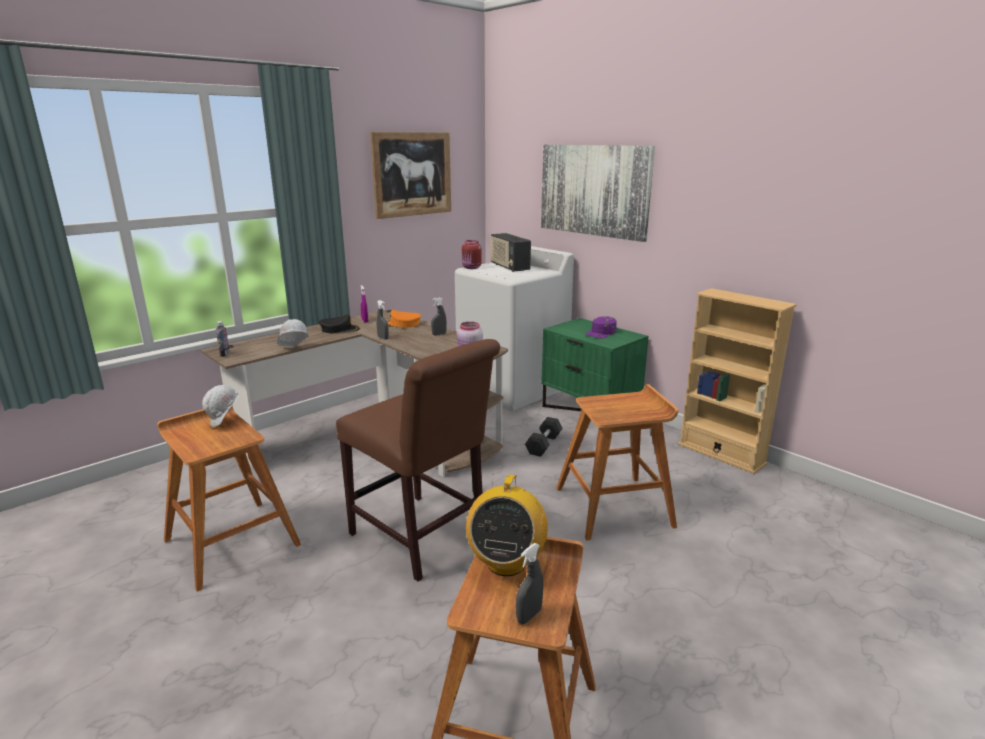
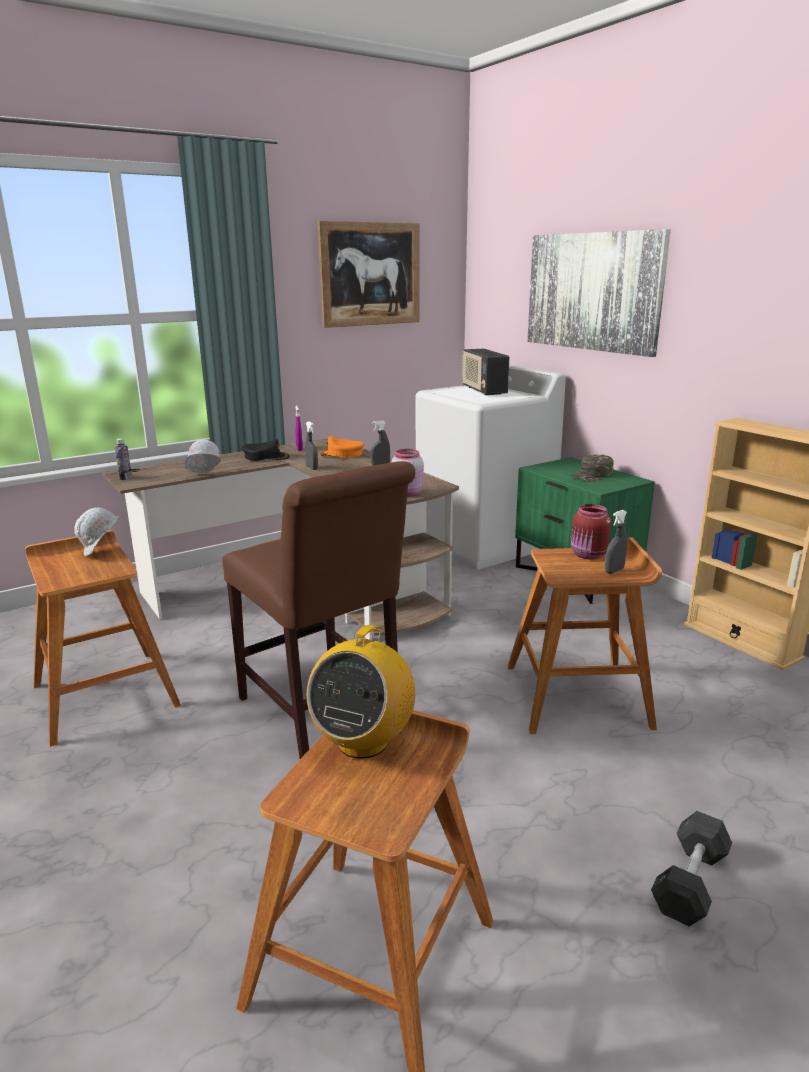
camera: 10 degrees right, 0 degrees up
red jar [462,240,482,269] -> red jar moved to [571,504,611,560]
grey spray bottle [516,543,543,624] -> grey spray bottle moved to [605,510,627,574]
grey dumbbell [525,417,563,457] -> grey dumbbell moved to [651,811,732,926]
purple cap [585,316,617,338] -> green cap [570,455,614,482]

